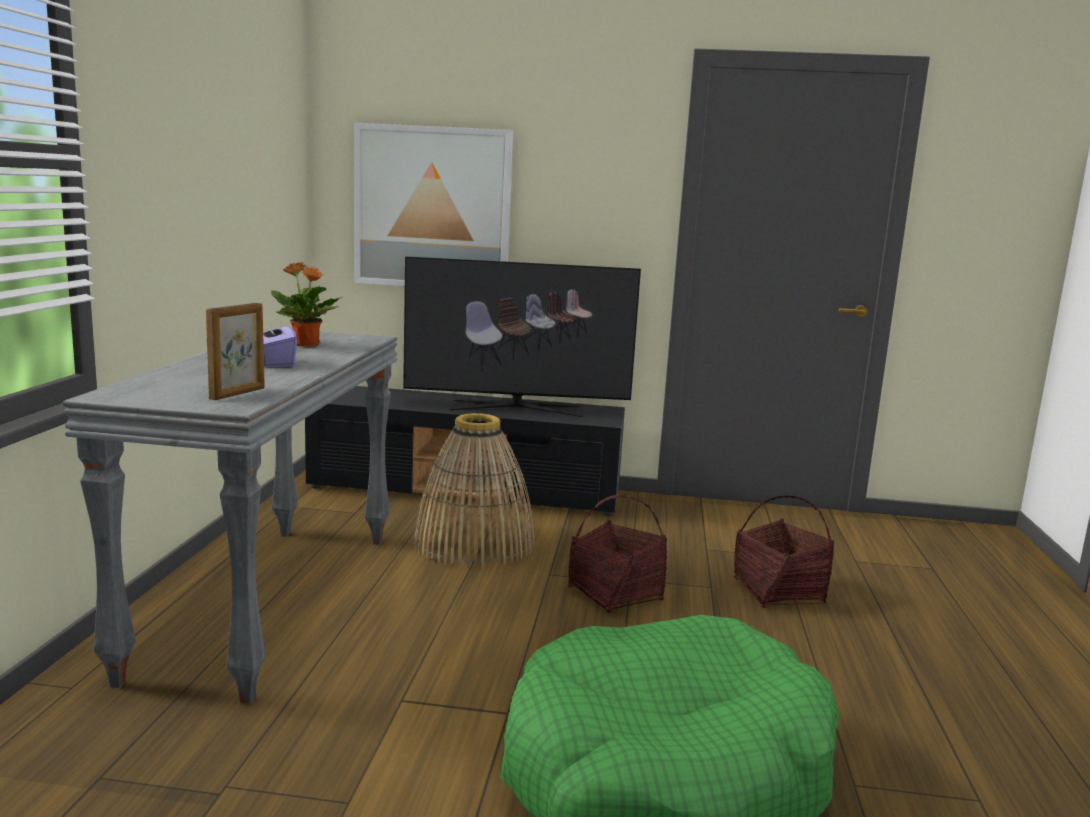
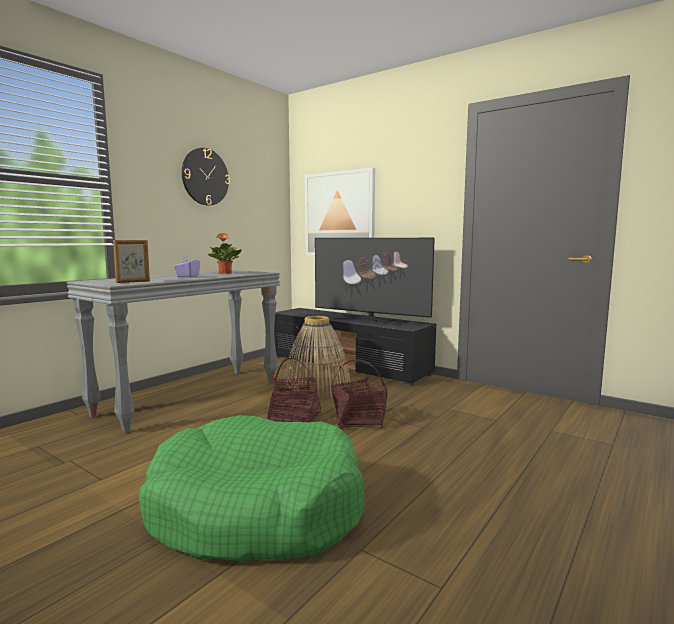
camera: 30 degrees right, 5 degrees down
basket [734,496,834,608] -> basket moved to [267,358,321,422]
none -> wall clock [182,148,230,206]

